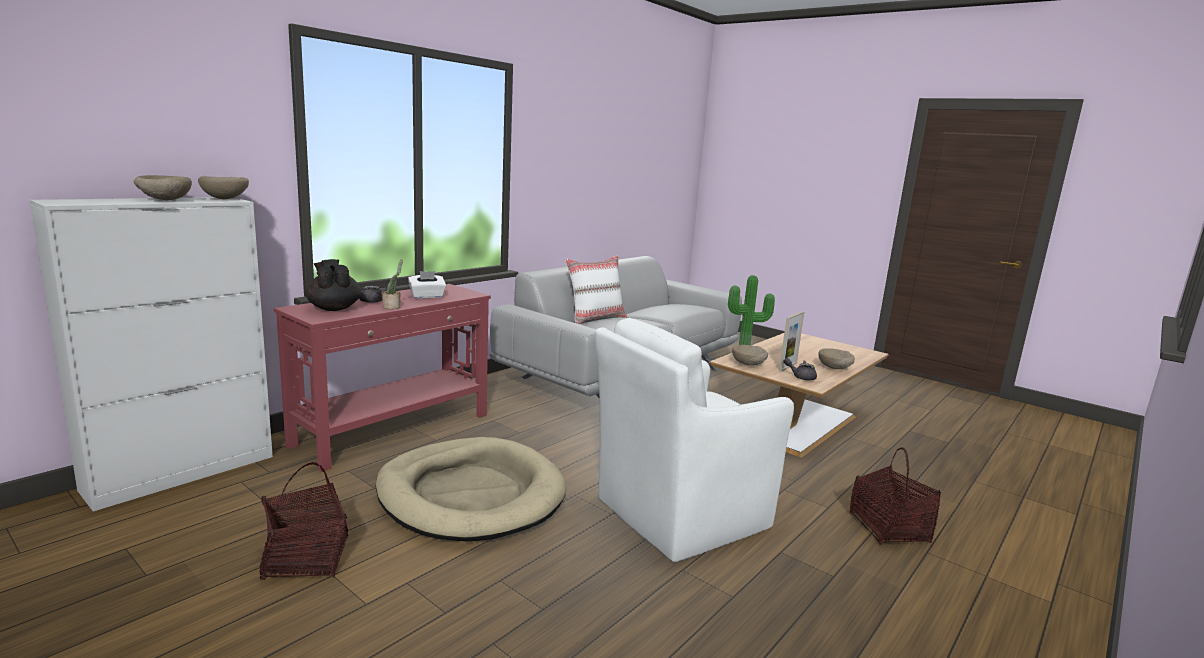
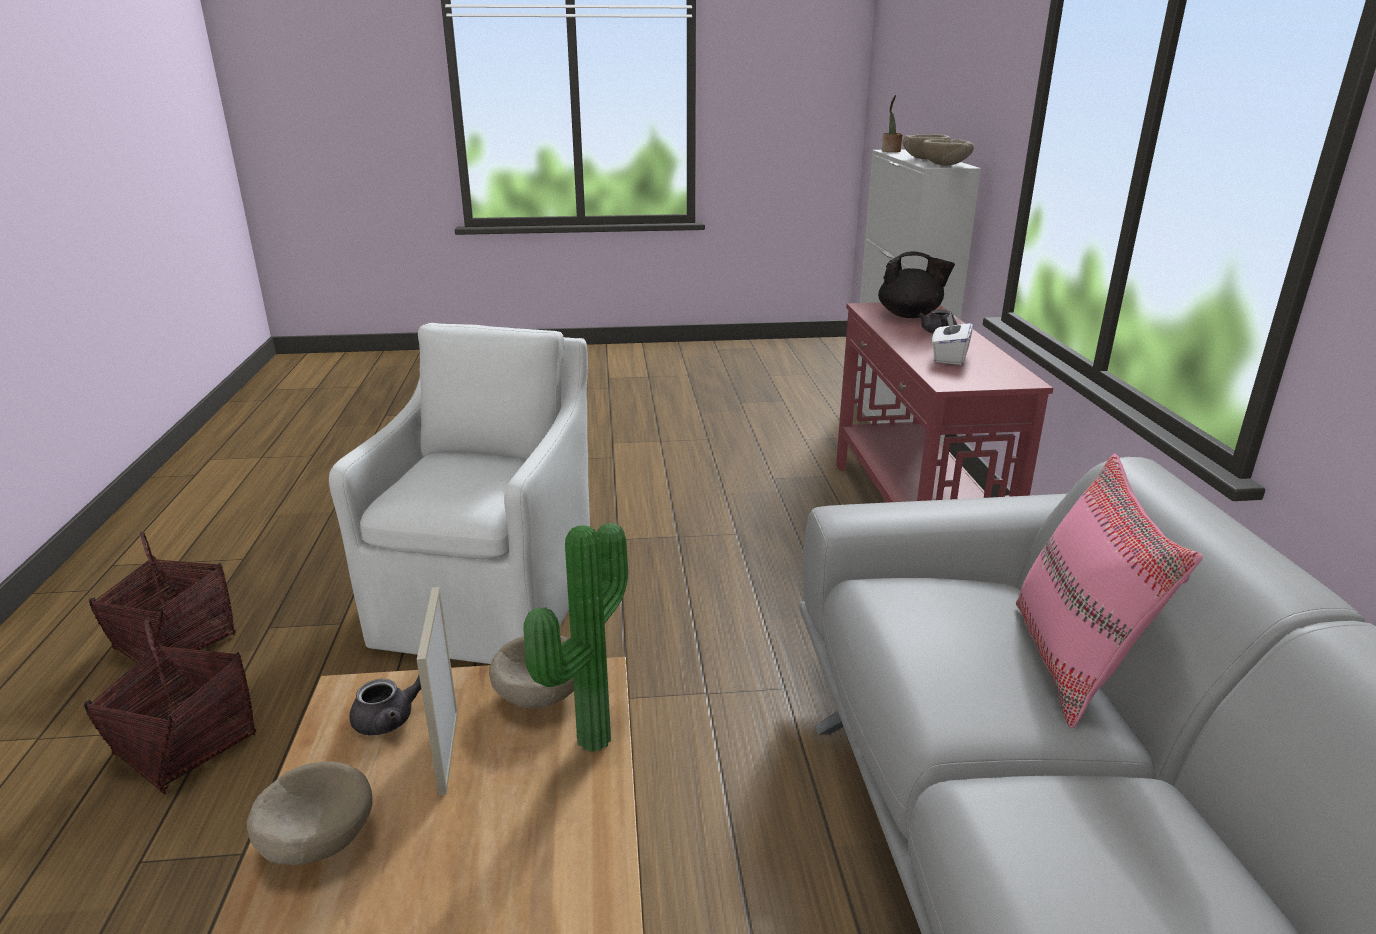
camera: 135 degrees right, 10 degrees up
basket [259,462,348,580] -> basket moved to [89,531,236,676]
beige dog bed [375,437,567,542] -> none
potted plant [382,259,403,309] -> potted plant moved to [882,95,903,152]
white pillow [565,255,627,324] -> pink pillow [1016,453,1203,729]

